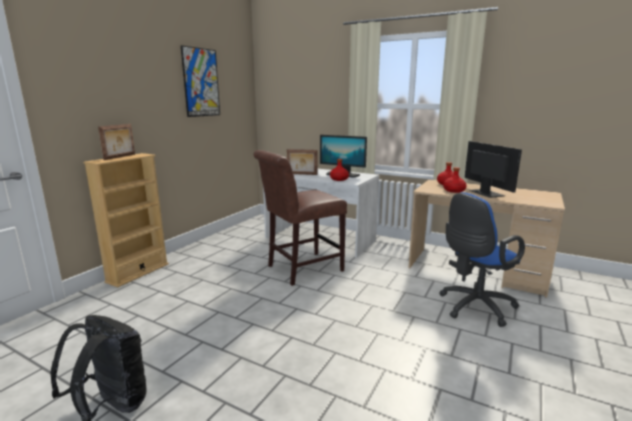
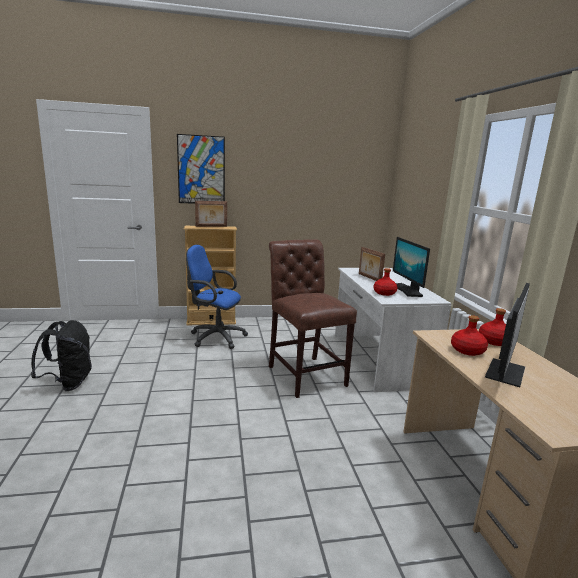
camera: 50 degrees right, 0 degrees up
picture [181,45,220,117] -> picture moved to [177,134,225,204]
brown chair [253,150,347,286] -> brown chair turned 45 degrees clockwise [269,239,357,398]
blue office chair [439,192,525,327] -> blue office chair moved to [186,245,248,349]

